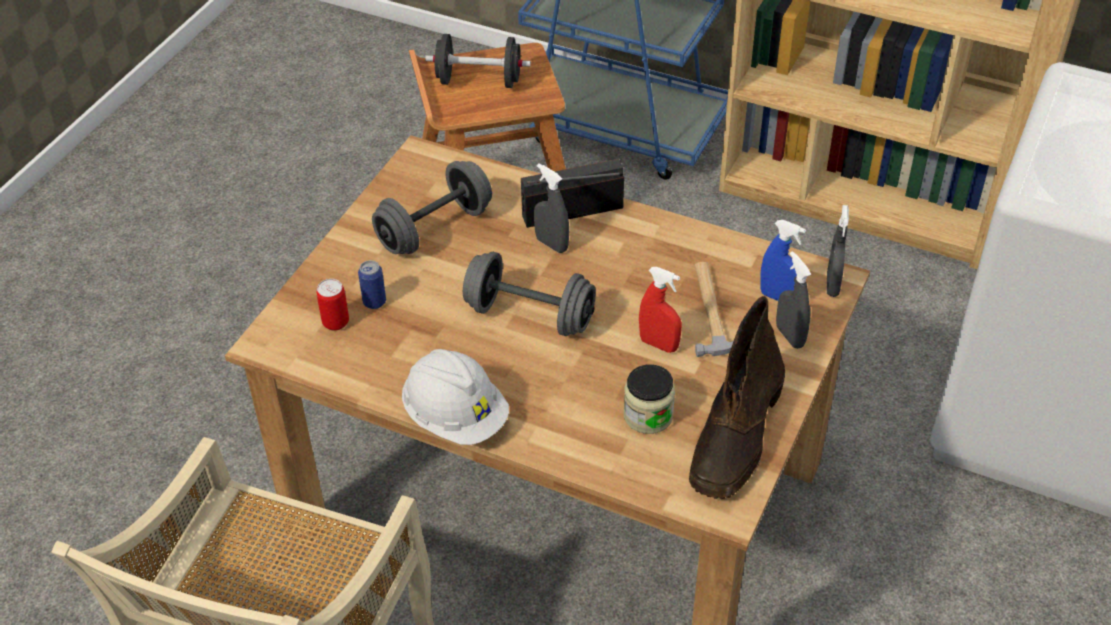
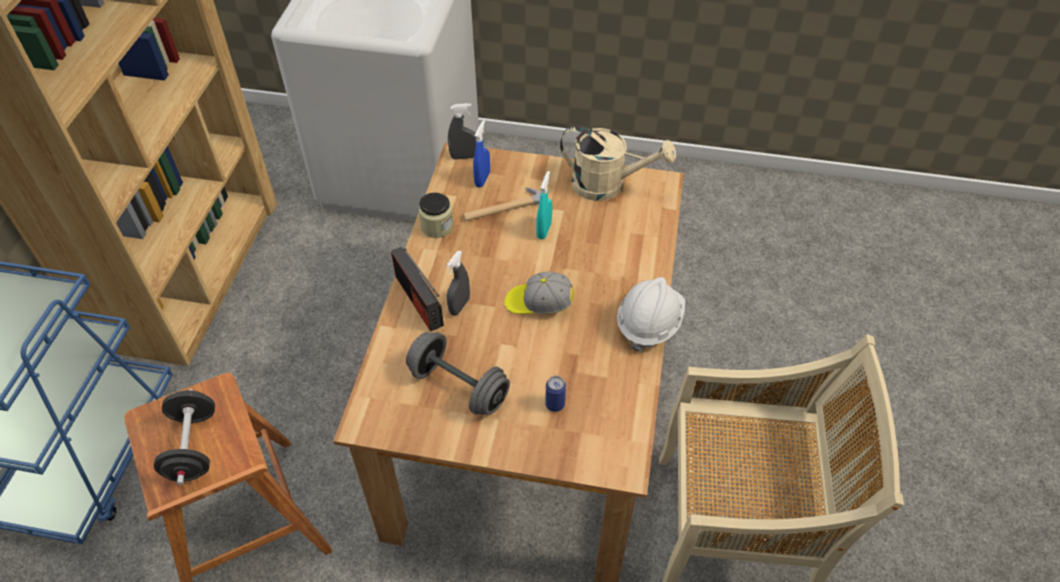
camera: 105 degrees left, 5 degrees up
can [316,279,349,331] -> none
grey dumbbell [463,252,596,336] -> cap [505,272,574,314]
jar [624,364,675,434] -> jar moved to [418,192,453,238]
red spray bottle [639,267,682,353] -> turquoise spray bottle [536,171,552,239]
brown boot [689,296,785,499] -> beige watering can [560,126,676,201]
grey spray bottle [776,251,811,349] -> none

